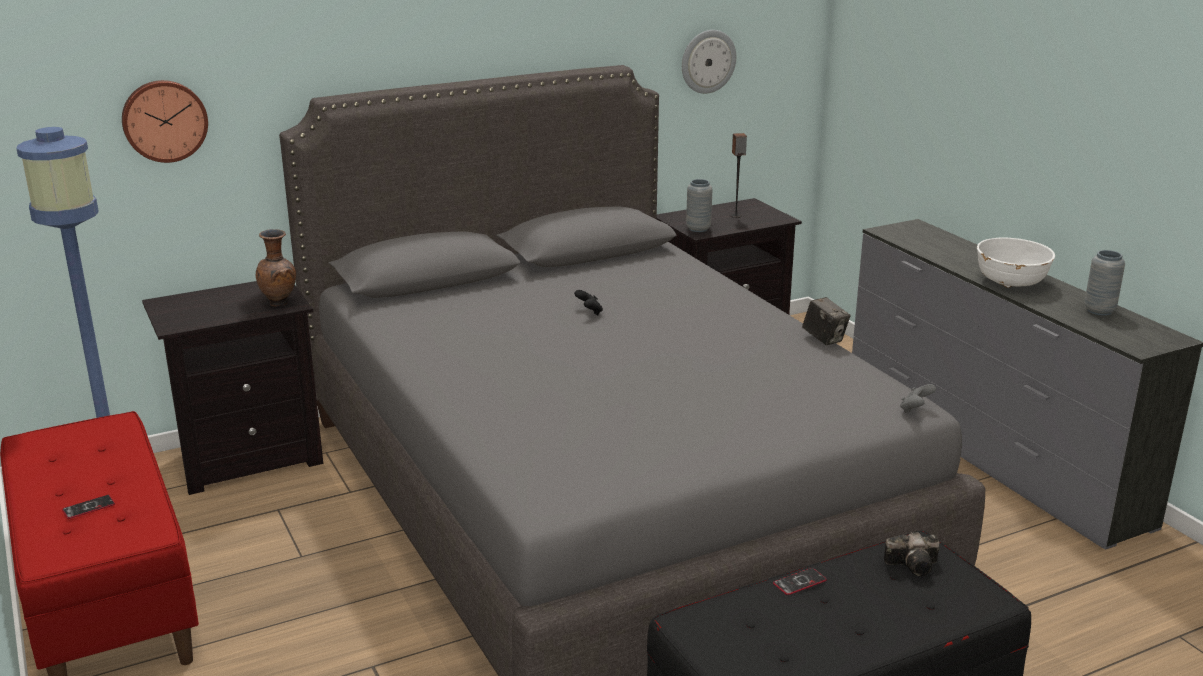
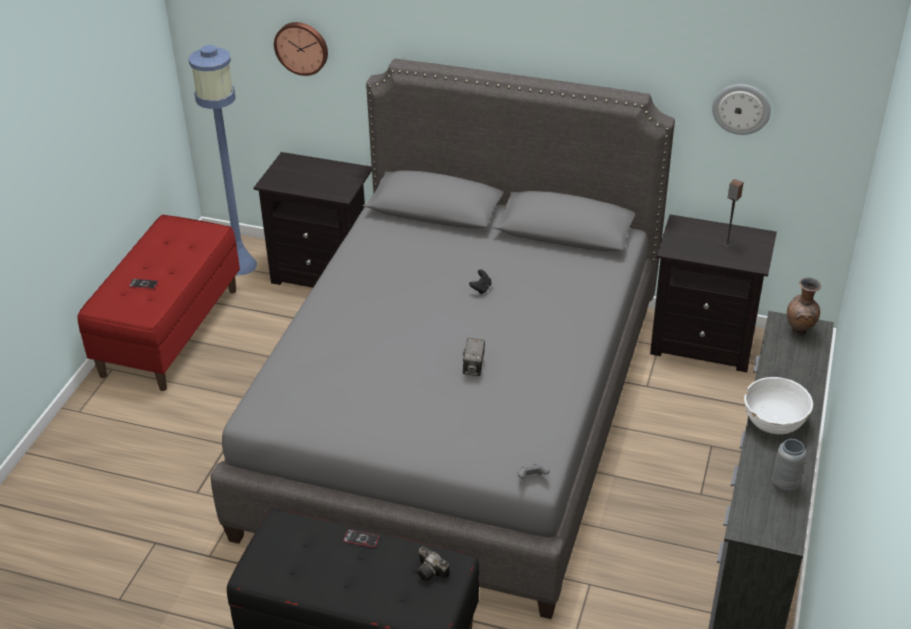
camera: 45 degrees right, 15 degrees up
brown vase [256,229,296,307] -> brown vase moved to [787,278,821,335]
grey vase [686,179,713,232] -> none
camera [802,297,851,345] -> camera moved to [463,338,485,376]

